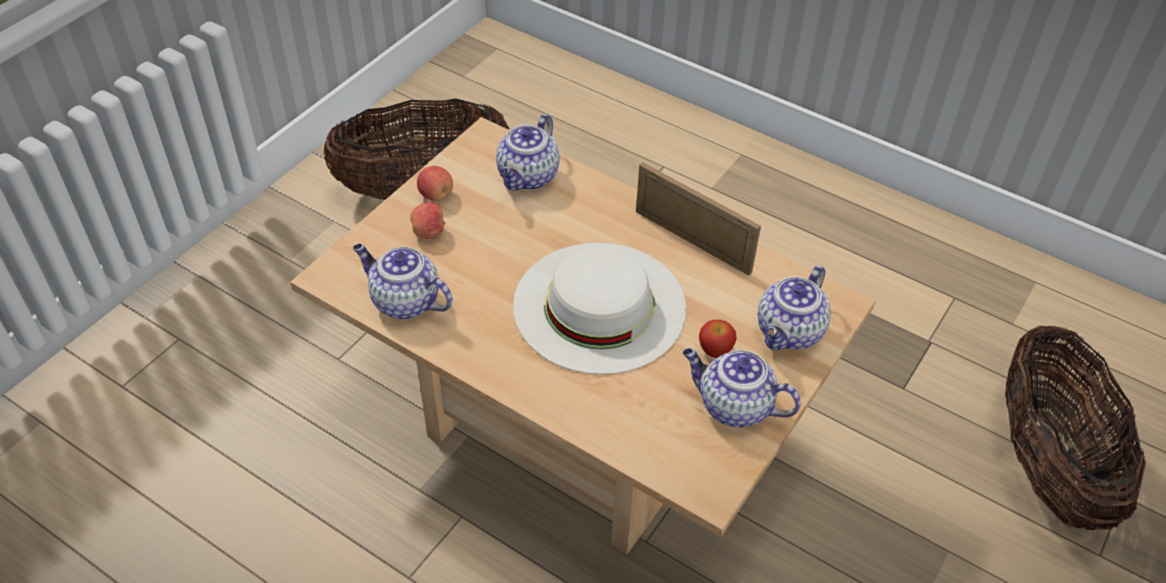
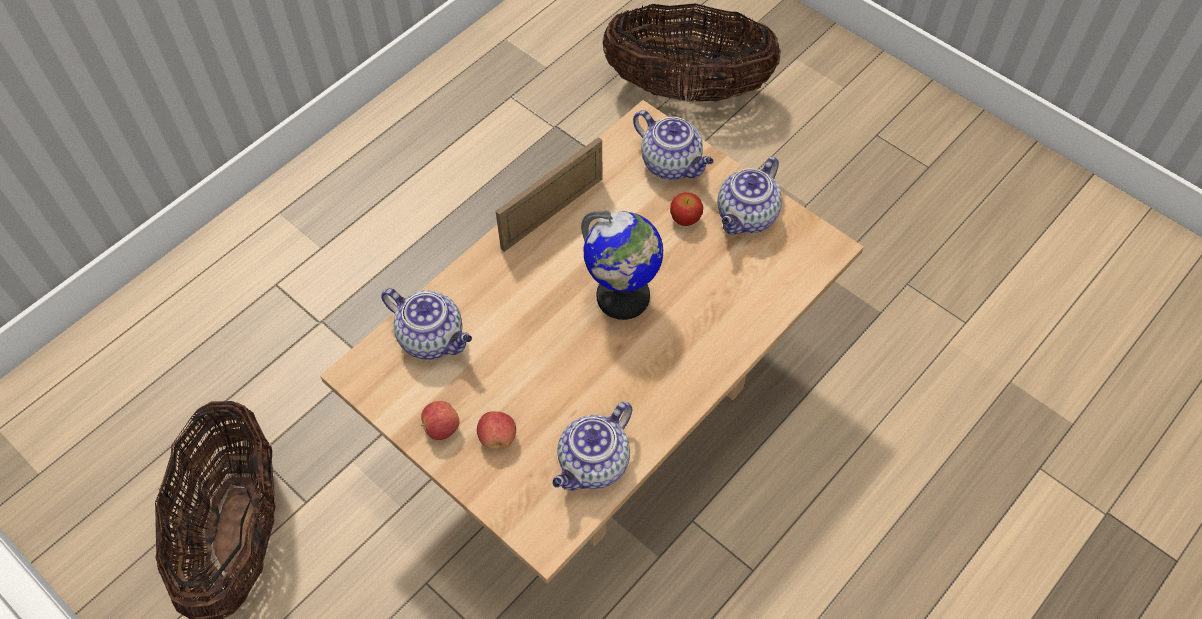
camera: 80 degrees left, 10 degrees up
white hat [513,243,686,374] -> globe [581,210,663,320]

